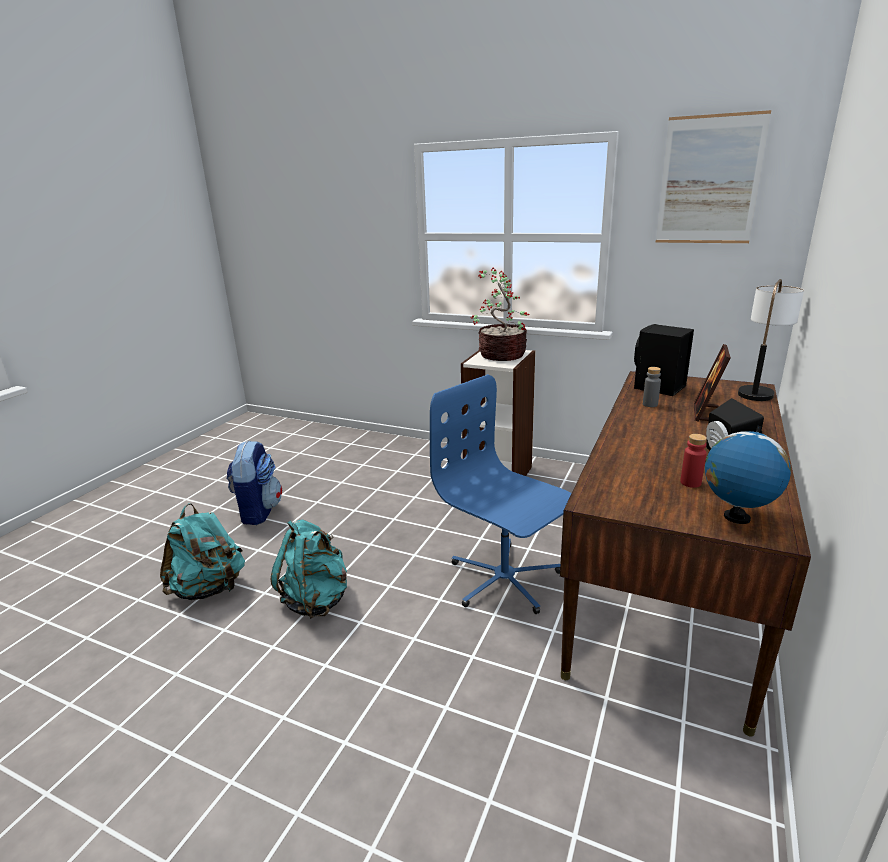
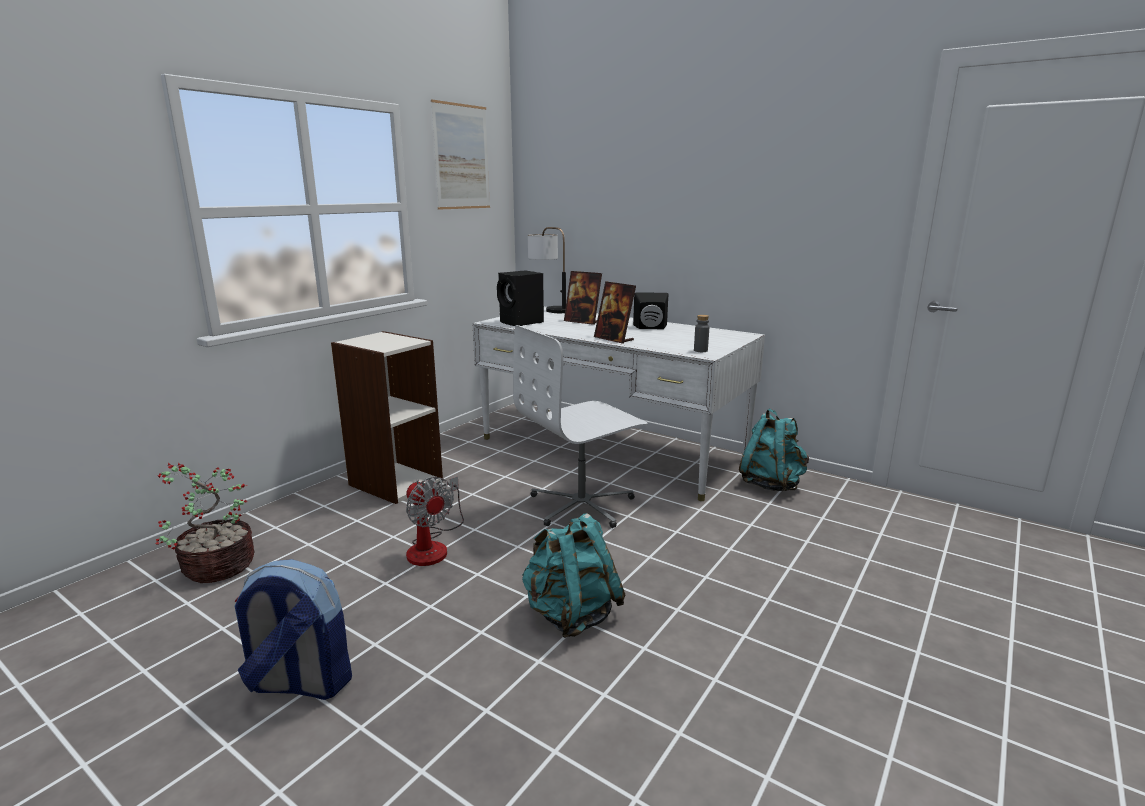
camera: 80 degrees left, 5 degrees down
turquoise backpack [160,503,245,600] -> turquoise backpack moved to [739,408,809,491]
blue office chair [430,374,572,614] -> white office chair [513,325,648,528]
potted plant [470,267,530,361] -> potted plant moved to [156,463,255,583]
brown desk [560,371,811,737] -> white desk [472,307,765,501]
grey bottle [643,367,661,407] -> grey bottle moved to [694,315,709,352]
red bottle [680,434,707,488] -> none
globe [705,426,791,524] -> none
none -> fan [406,477,464,566]
none -> picture frame [594,281,636,344]

